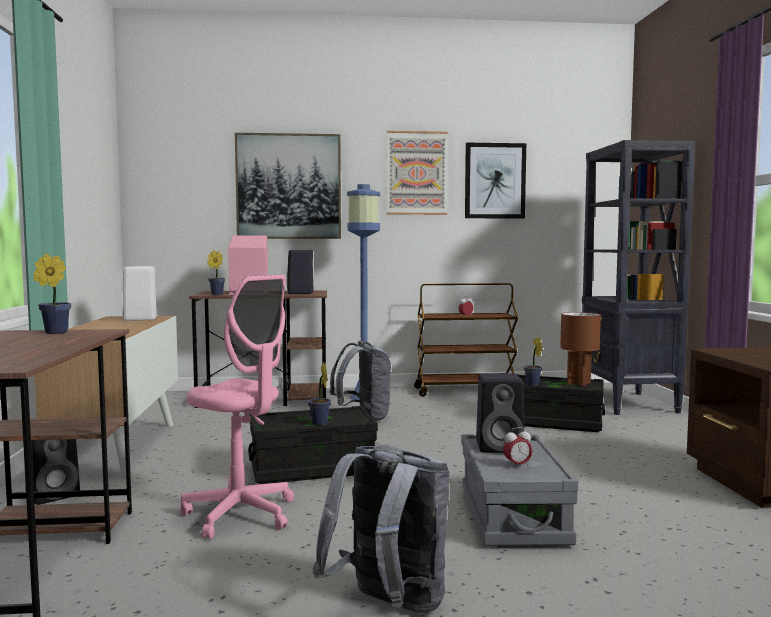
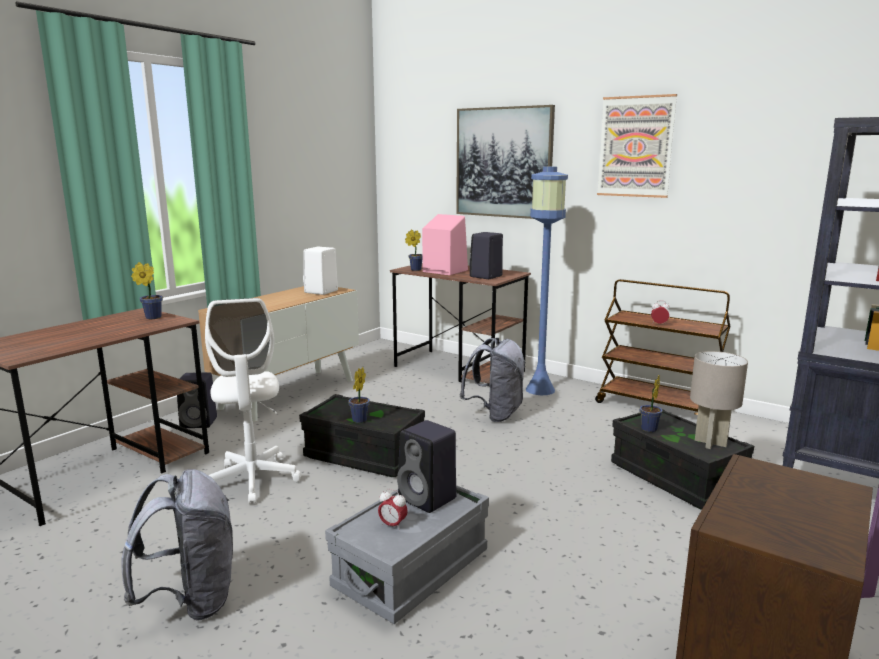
camera: 40 degrees right, 10 degrees up
pink office chair [180,275,294,539] -> white office chair [205,298,301,504]
picture [465,143,526,219] -> none
brown table lamp [560,312,601,386] -> grey table lamp [690,351,748,449]

